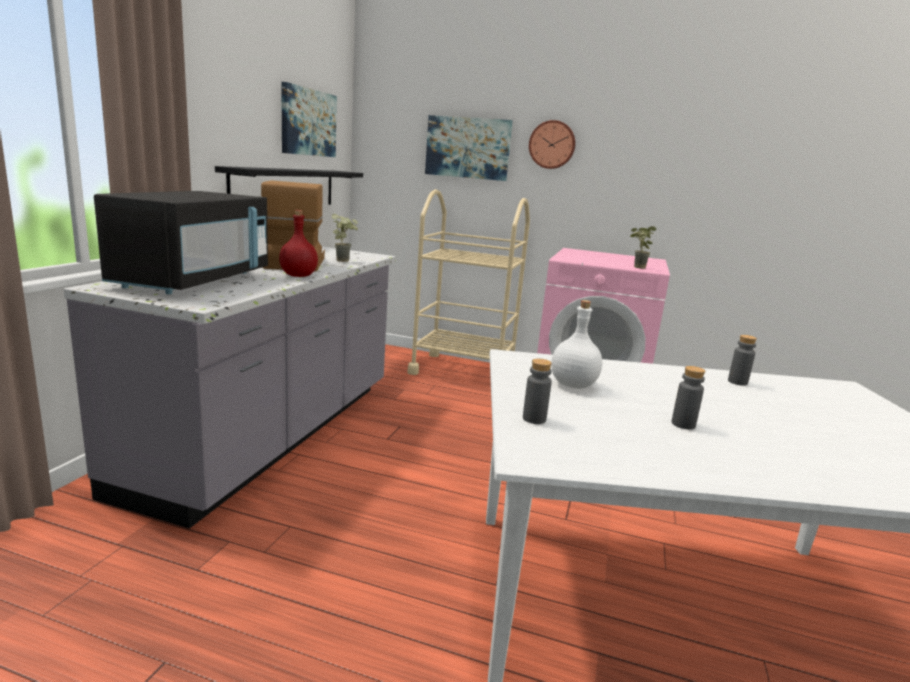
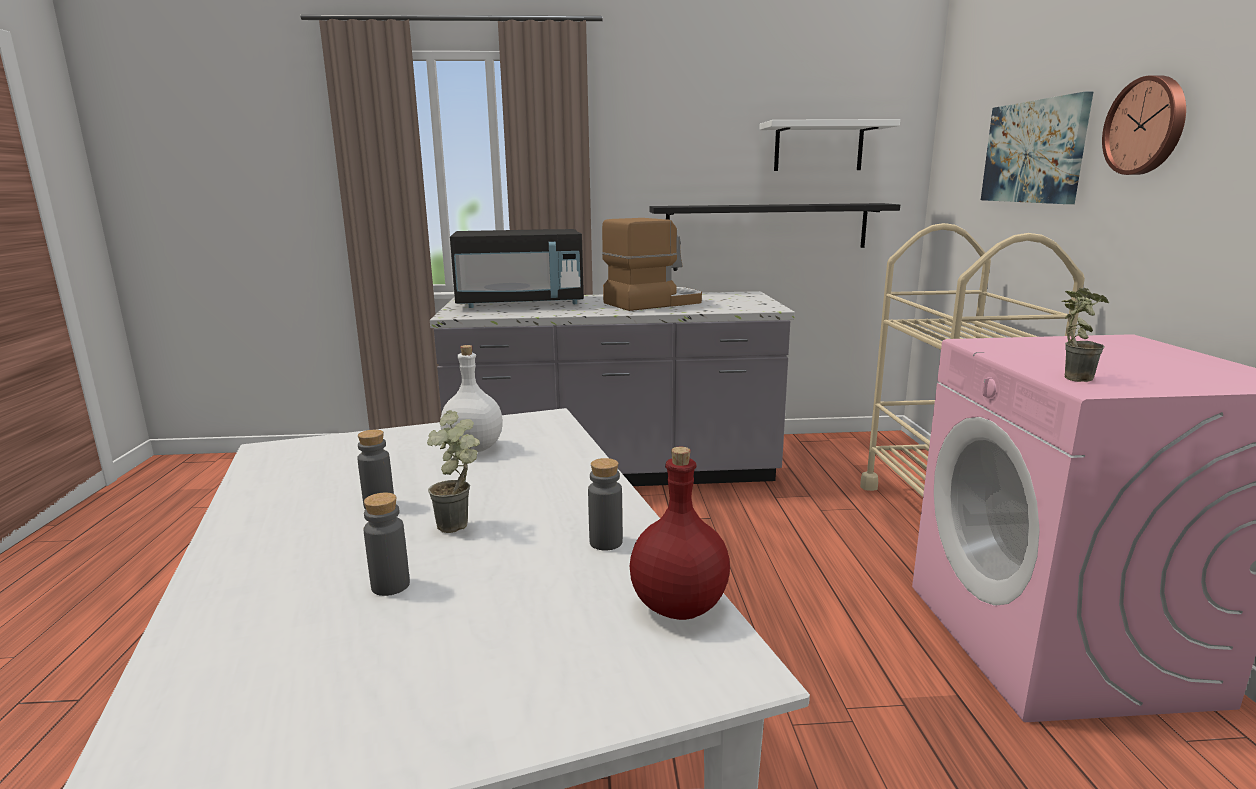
camera: 70 degrees right, 0 degrees up
red bottle [279,210,318,277] -> red bottle moved to [630,447,730,620]
picture [281,82,337,157] -> white shelf [759,119,900,171]
potted plant [331,214,358,262] -> potted plant moved to [427,410,480,533]
grey bottle [523,359,552,424] -> grey bottle moved to [364,493,410,596]

